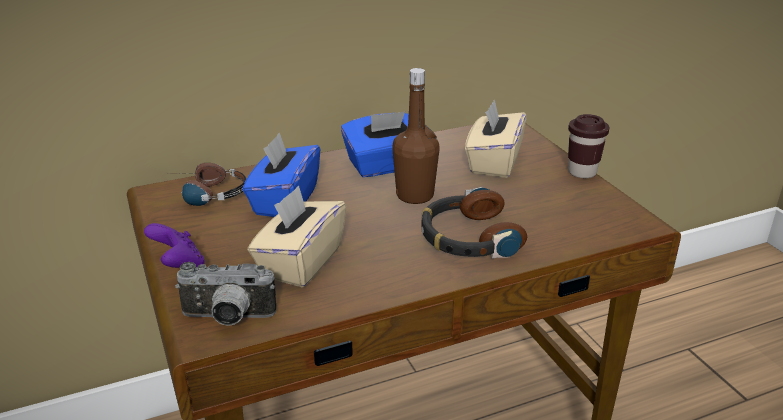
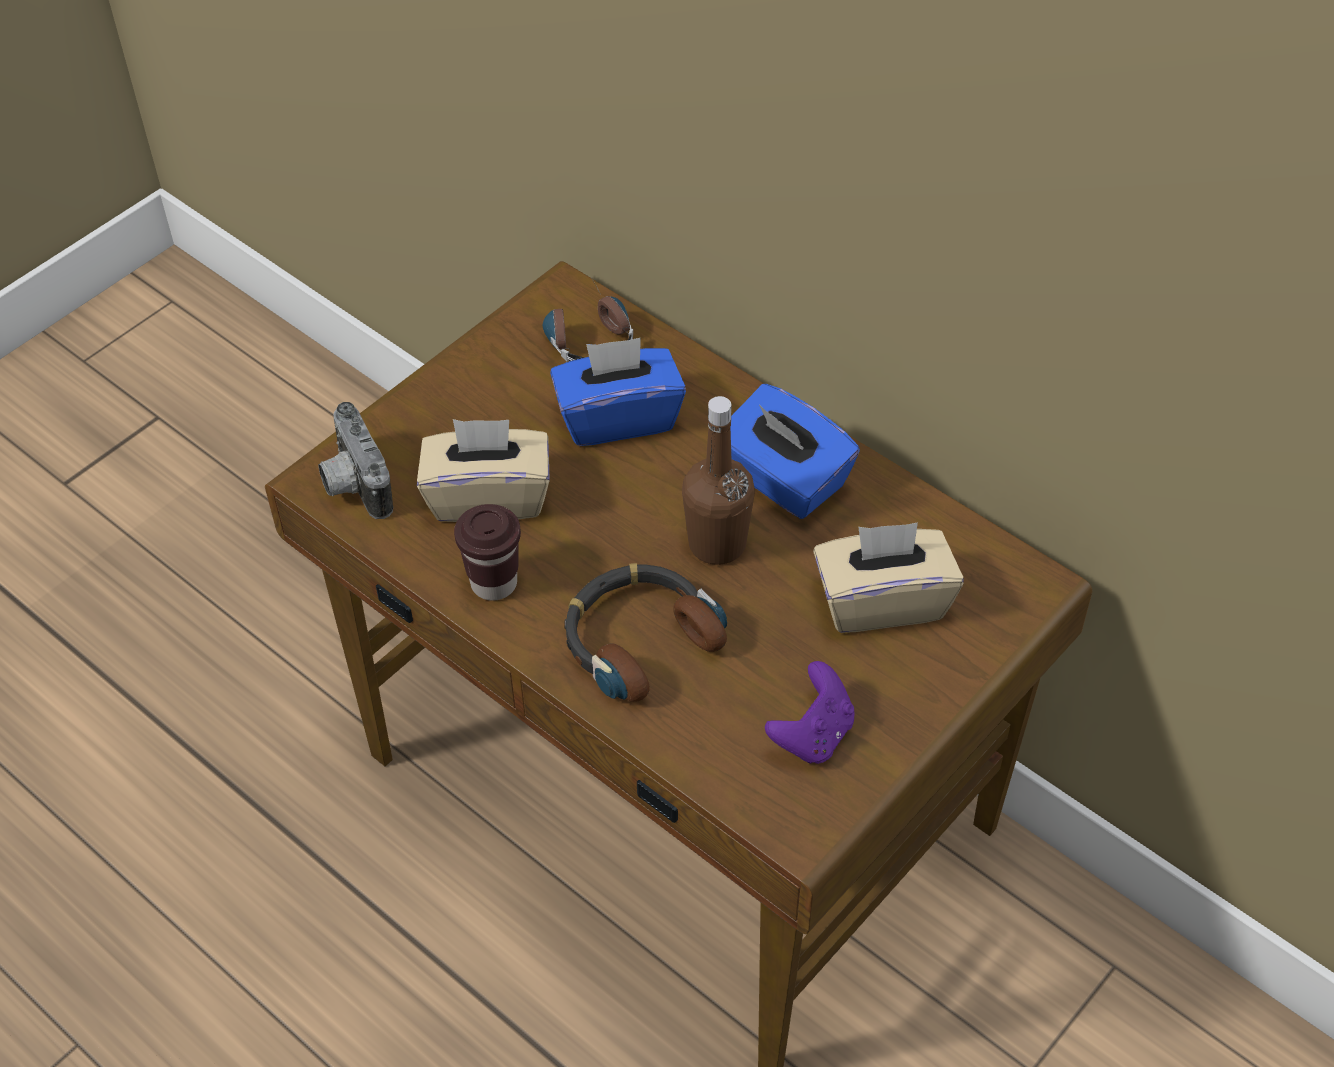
camera: 65 degrees right, 20 degrees up
purple game controller [144,223,205,268] -> purple game controller moved to [765,661,854,764]
brown cup [568,114,609,178] -> brown cup moved to [454,504,521,601]

